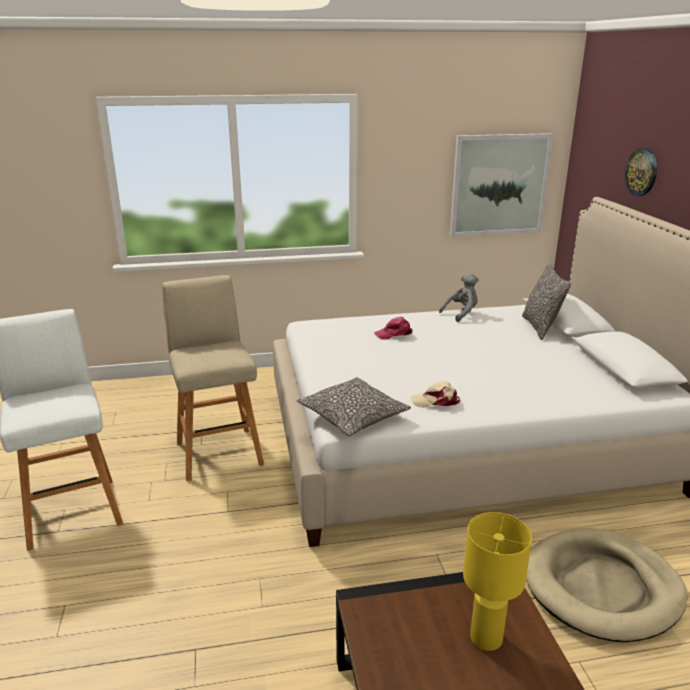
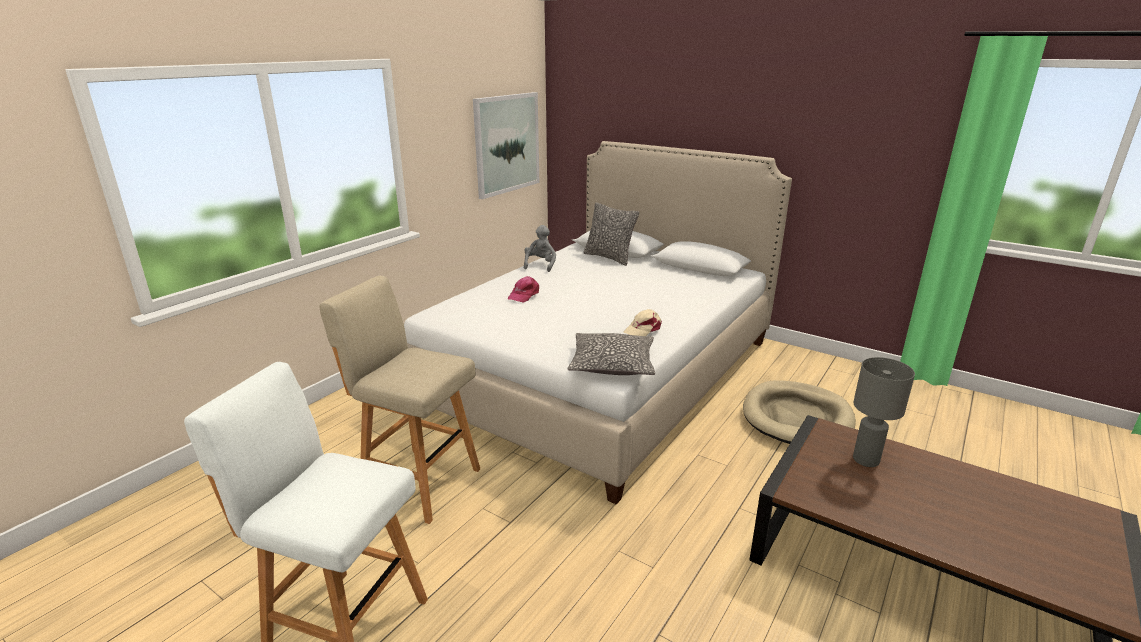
camera: 45 degrees left, 0 degrees up
yellow table lamp [463,512,532,651] -> grey table lamp [853,357,915,467]
wall clock [625,148,657,196] -> none

